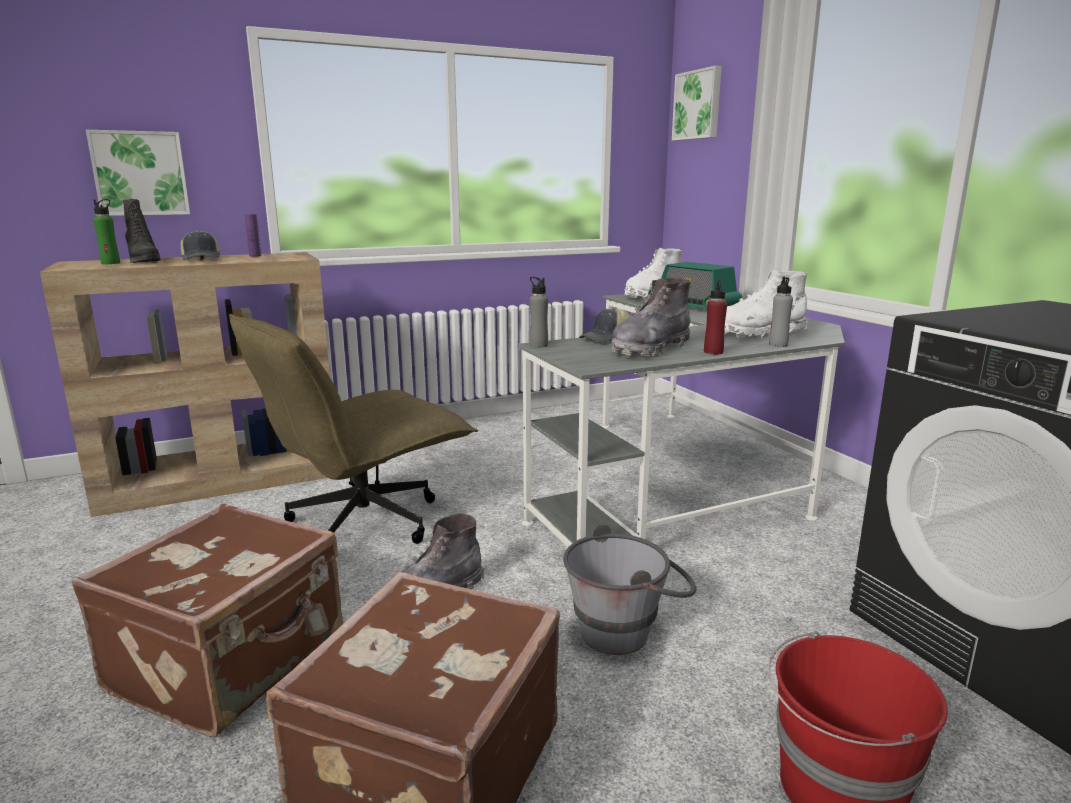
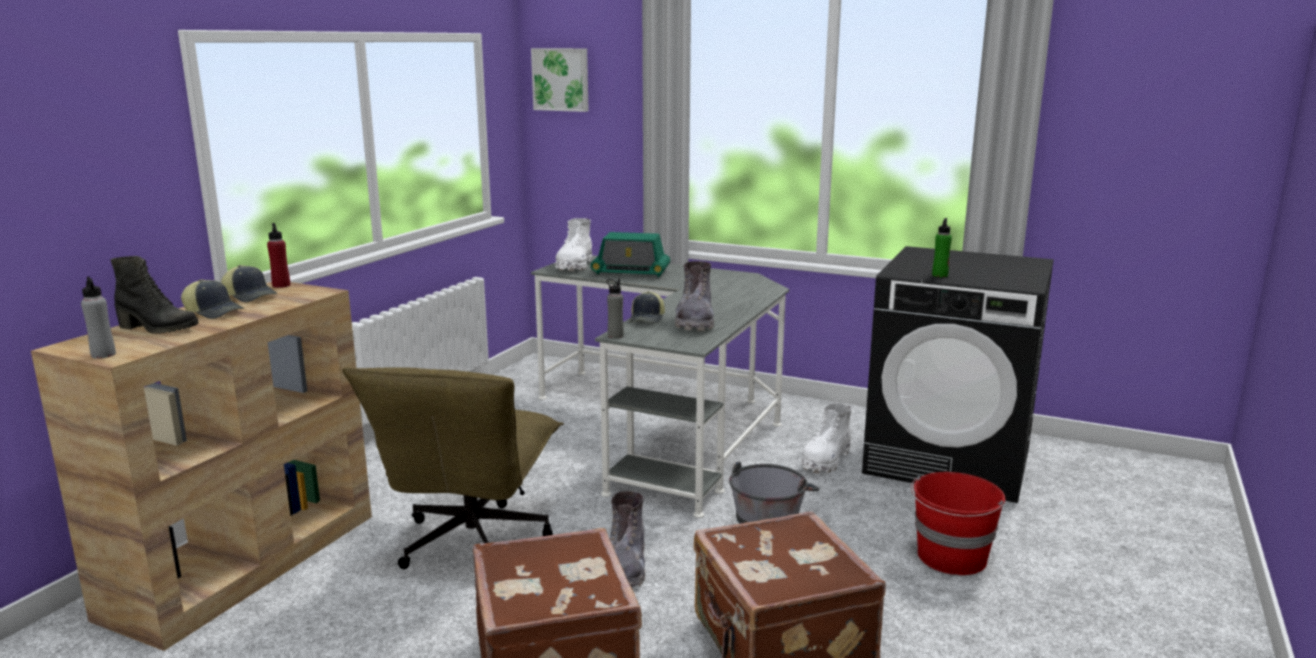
camera: 40 degrees left, 0 degrees up
picture [86,130,190,216] -> none
green bottle [93,199,120,264] -> green bottle moved to [932,218,952,277]
purple bottle [245,214,261,257] -> cap [221,265,277,302]
red bottle [704,280,727,355] -> red bottle moved to [267,223,290,288]
white boot [724,270,808,339] -> white boot moved to [801,403,852,474]
grey bottle [769,277,793,347] -> grey bottle moved to [81,277,116,359]

